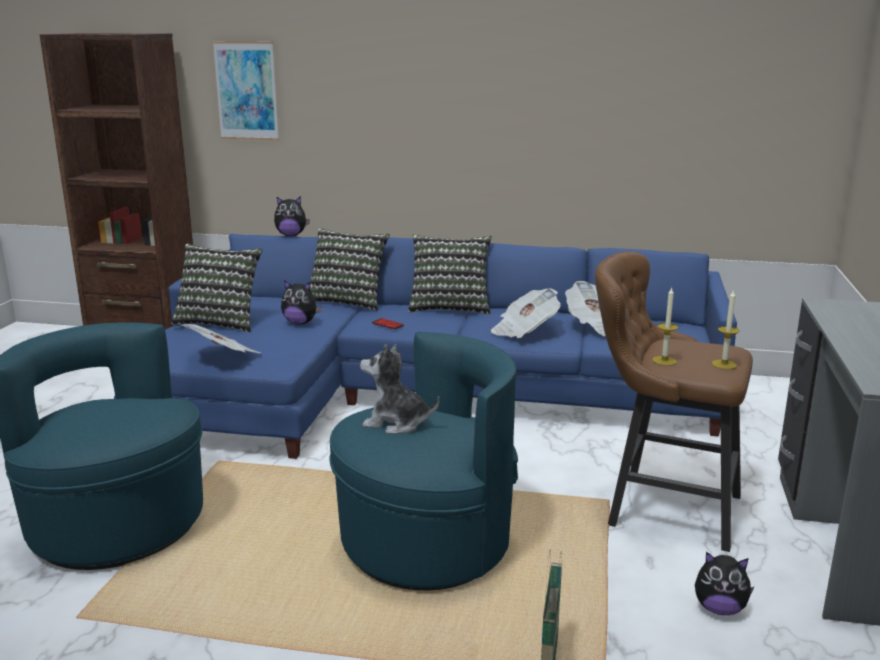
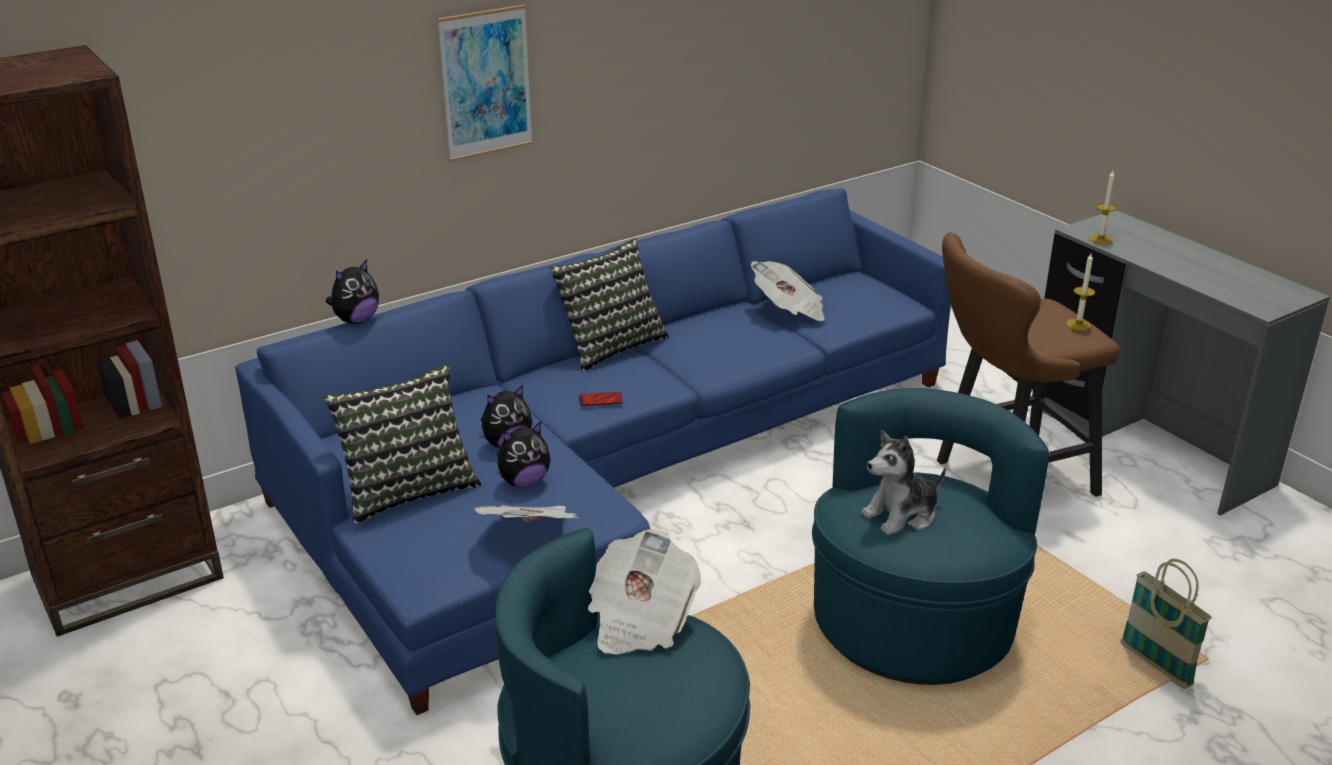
camera: 45 degrees left, 10 degrees up
picture [213,41,279,140] -> picture moved to [437,5,533,162]
pillow [309,228,390,311] -> none
newspaper [491,289,561,338] -> newspaper moved to [588,529,701,654]
candle [652,287,678,366] -> candle moved to [1089,171,1117,245]
plush toy [695,552,754,615] -> plush toy moved to [497,422,551,487]

